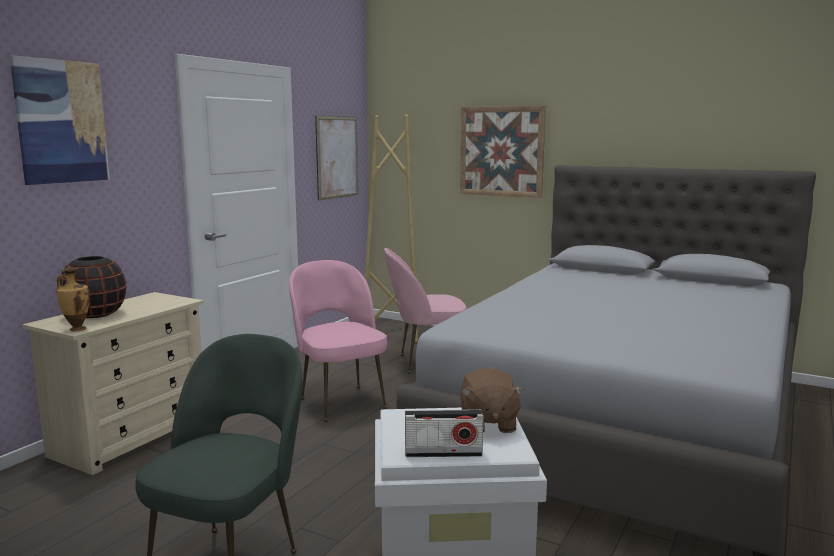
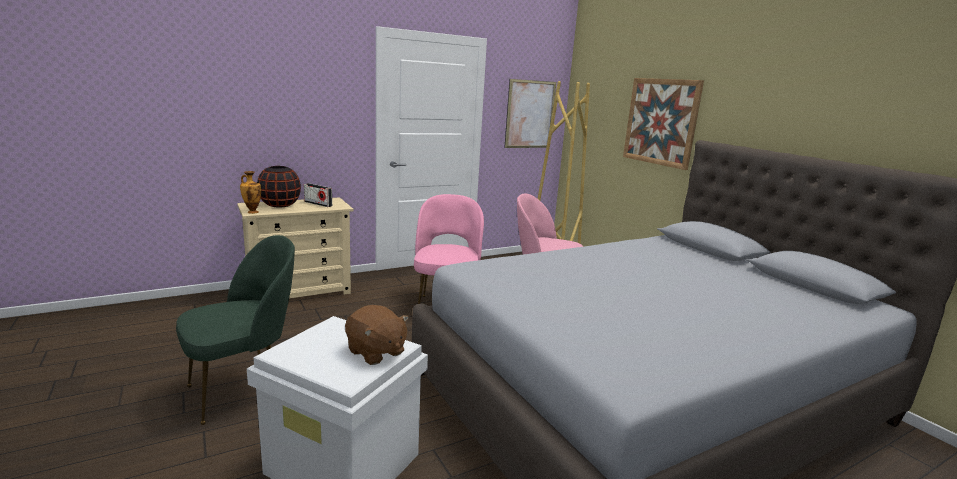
camera: 30 degrees right, 5 degrees up
picture [9,55,110,185] -> none
radio [405,410,483,457] -> radio moved to [304,183,332,207]
brown plush toy [460,368,525,433] -> brown plush toy turned 75 degrees counterclockwise [345,305,409,365]

